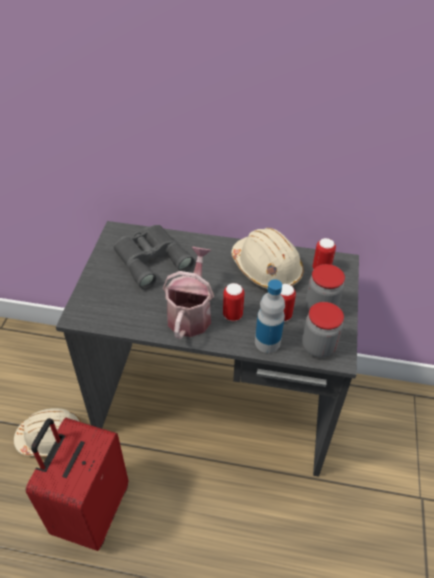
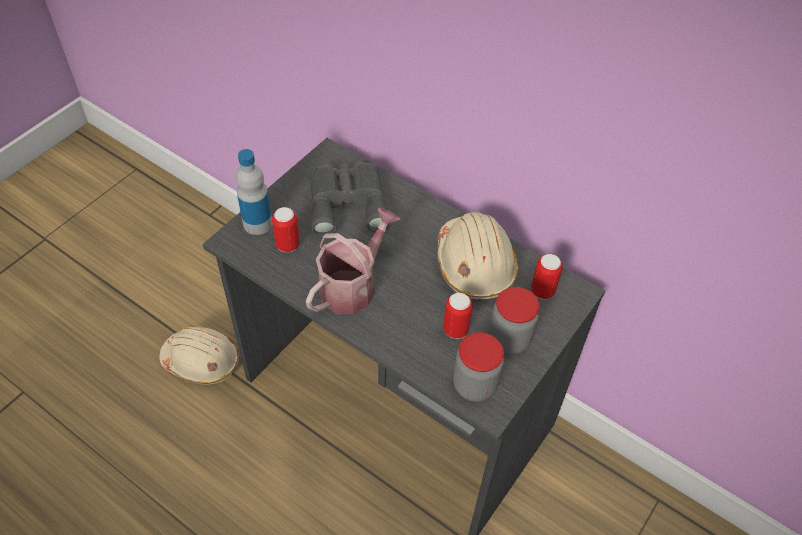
camera: 25 degrees right, 5 degrees up
red suitcase [26,418,128,551] -> none
can [223,283,244,321] -> can moved to [272,207,300,253]
bottle [255,279,285,353] -> bottle moved to [236,149,272,235]

